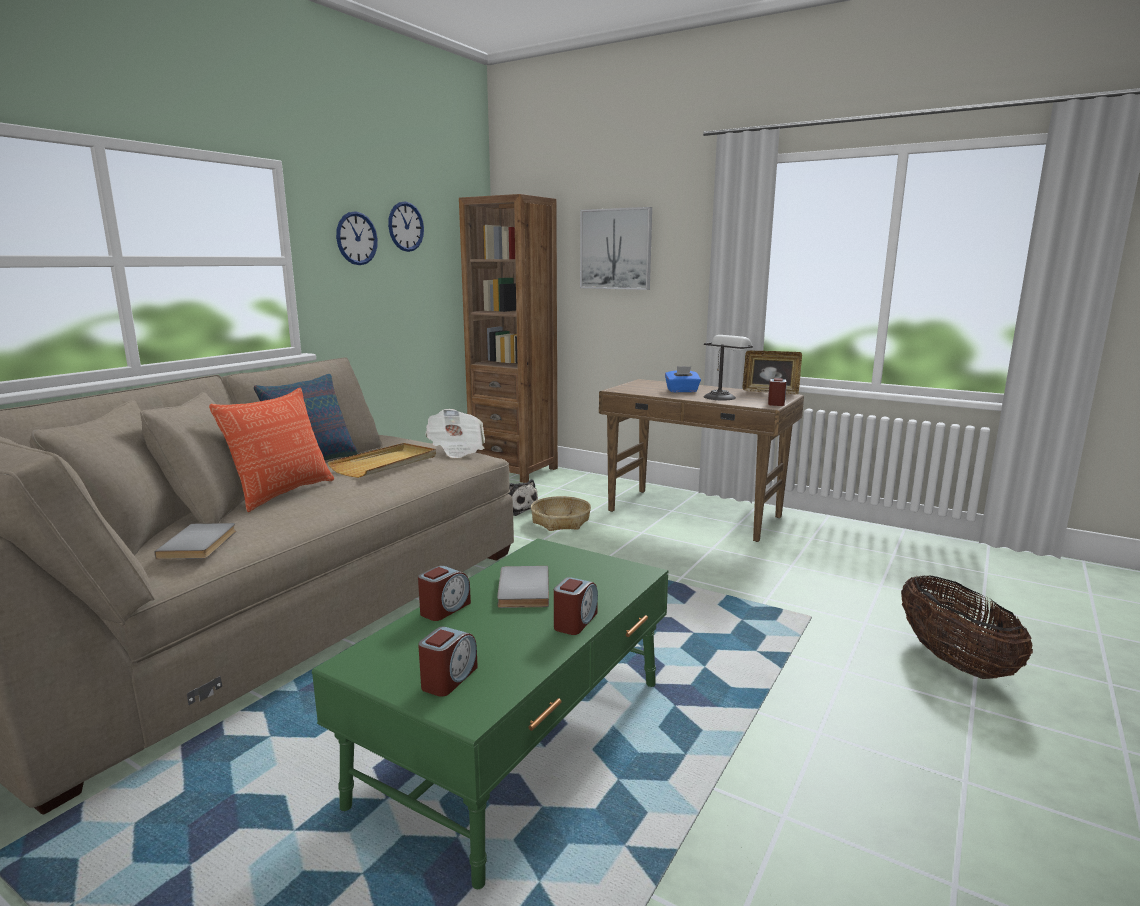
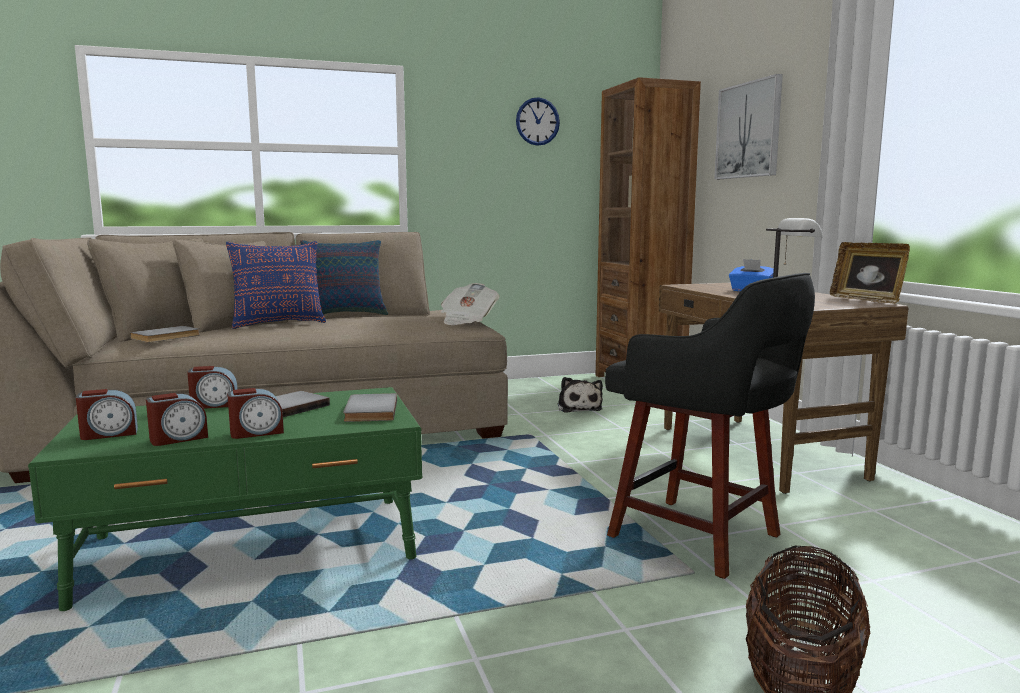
camera: 40 degrees right, 5 degrees down
orange pillow [209,388,334,512] -> blue pillow [226,241,326,329]
beige tray [328,443,436,478] -> none
wall clock [336,211,378,265] -> none
basket [531,496,591,531] -> none
alarm clock [768,378,787,406] -> alarm clock moved to [146,393,208,446]
none -> grey book [343,393,397,422]
none -> black stool [605,273,815,579]

